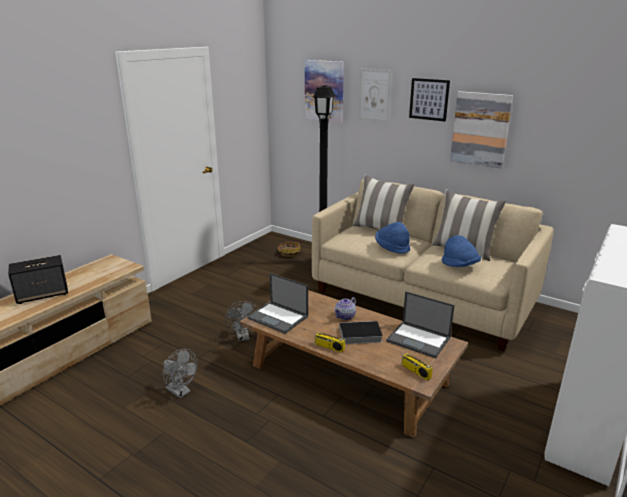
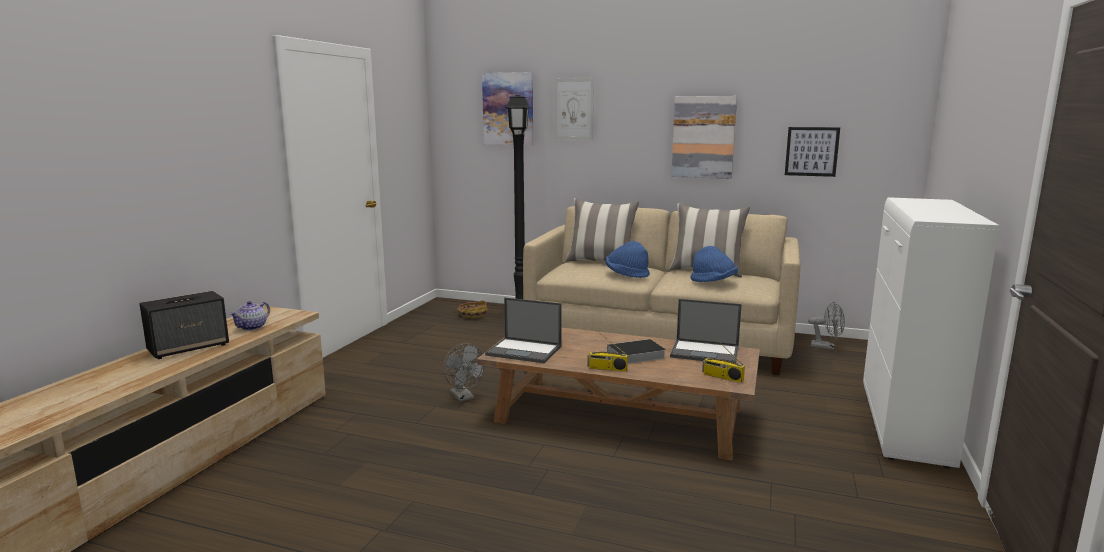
camera: 15 degrees left, 10 degrees down
grey fan [163,349,197,398] -> grey fan moved to [808,301,845,350]
teapot [334,297,356,320] -> teapot moved to [230,301,270,331]
picture [409,78,450,121] -> picture moved to [785,127,840,177]

